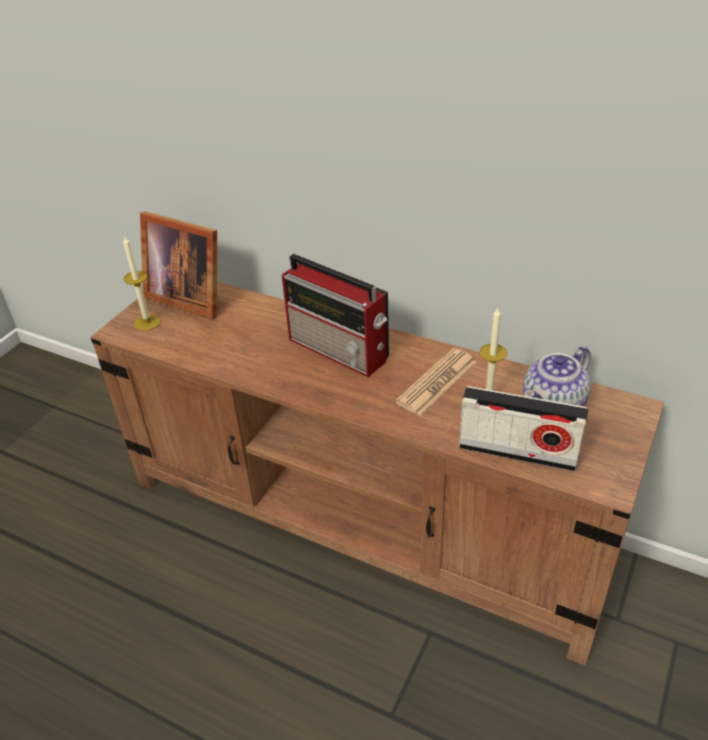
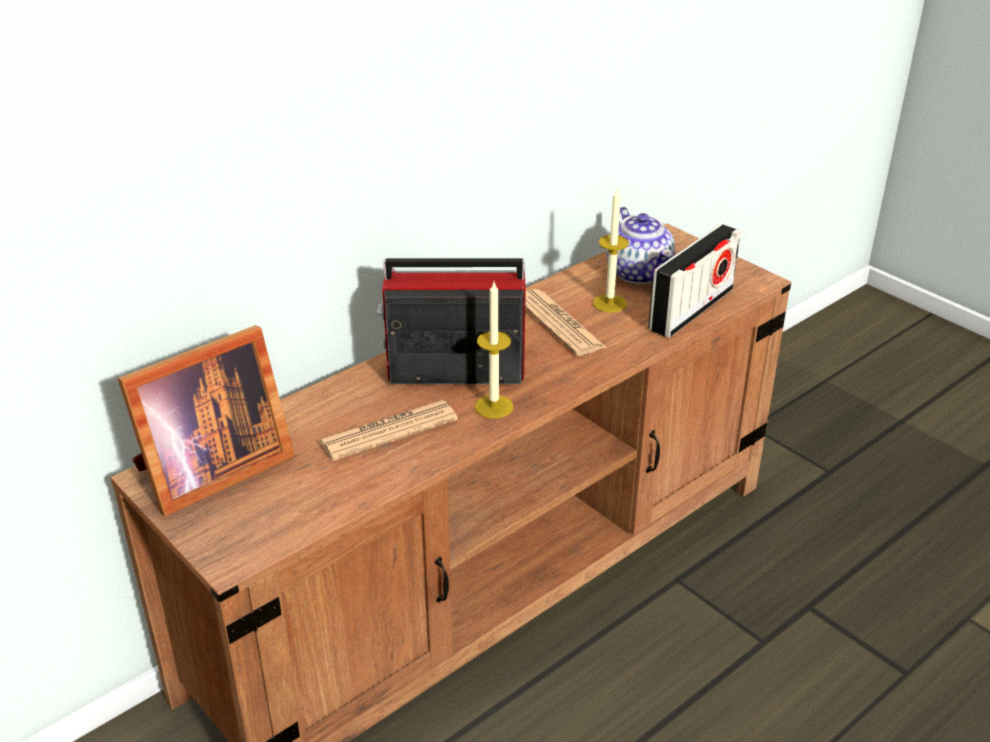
camera: 70 degrees left, 5 degrees down
candle [123,235,161,331] -> candle moved to [475,282,513,418]
radio [282,254,389,377] -> radio turned 150 degrees counterclockwise [377,258,526,384]
none -> newspaper [318,400,458,461]

